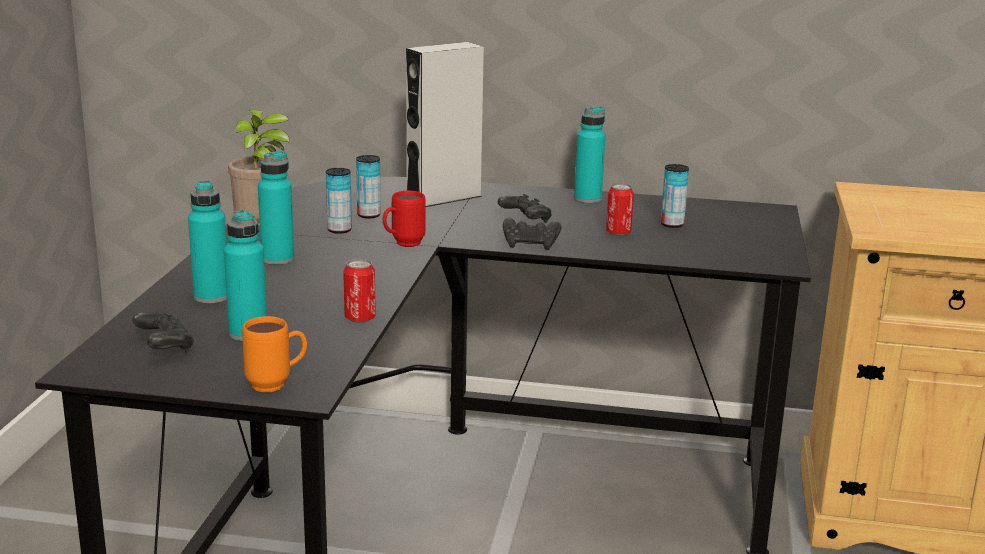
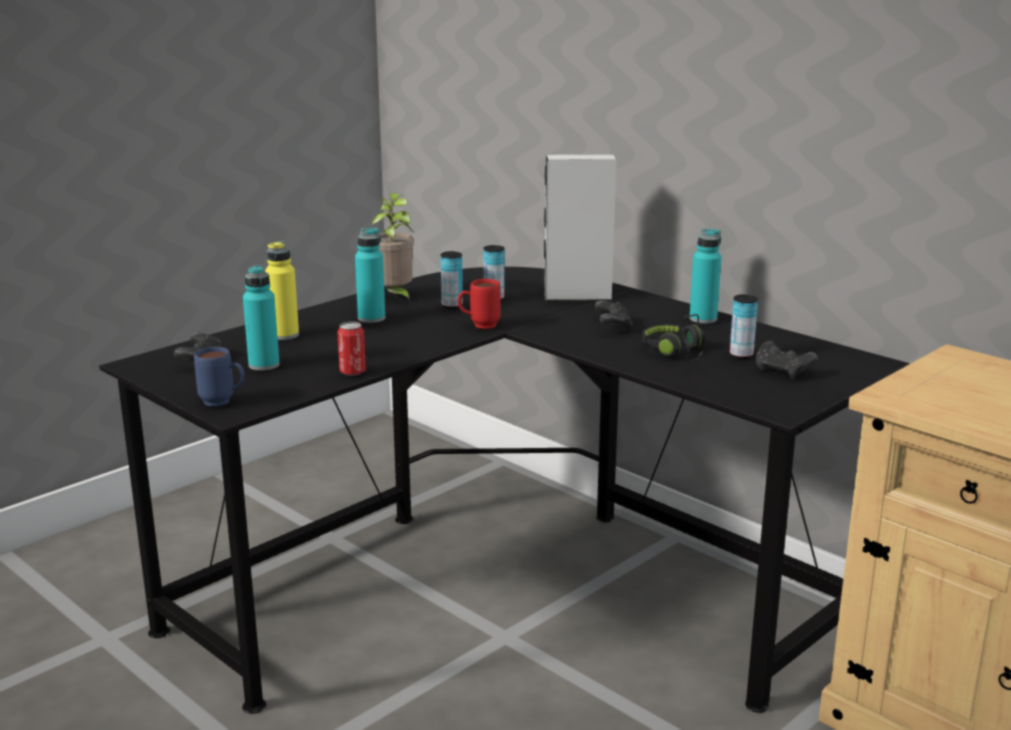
camera: 35 degrees right, 0 degrees up
turquoise bottle [188,181,227,303] -> yellow bottle [265,241,299,340]
orange mug [242,316,307,393] -> blue mug [194,347,245,407]
black game controller [503,218,562,250] -> black game controller moved to [756,341,818,379]
can [606,183,634,236] -> black headphones [642,314,705,362]

